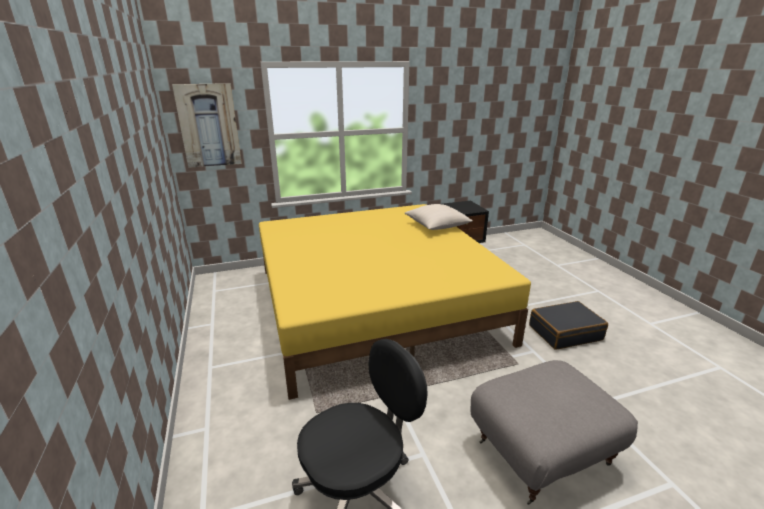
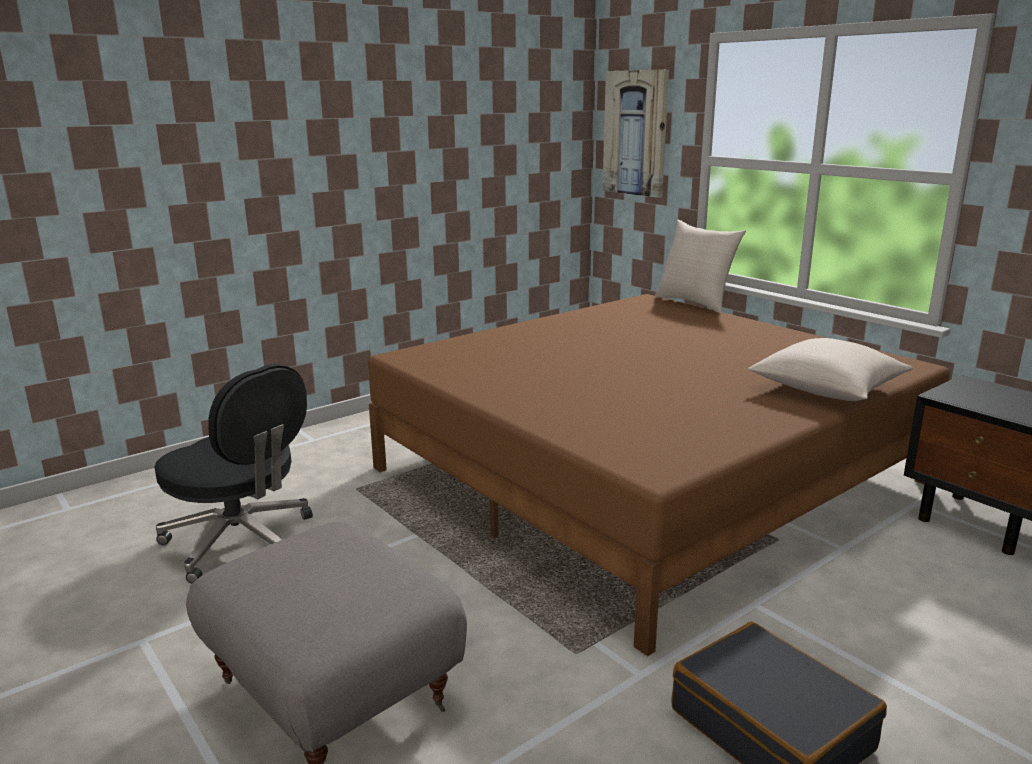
camera: 70 degrees right, 5 degrees down
yellow bed [259,204,531,400] -> brown bed [368,294,950,656]
none -> beige pillow [655,220,746,314]

